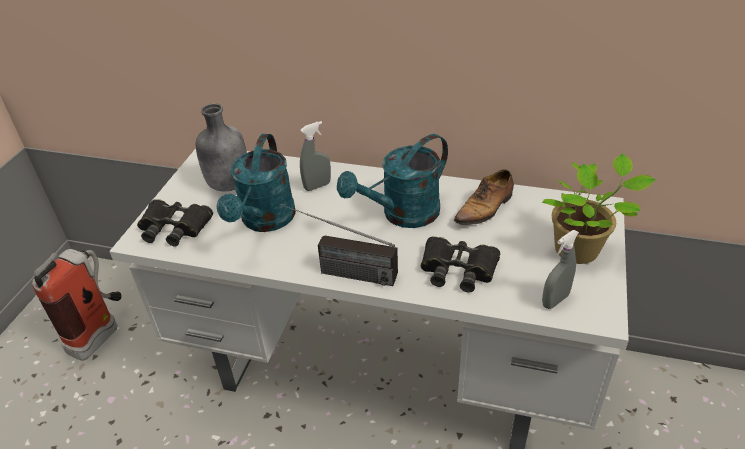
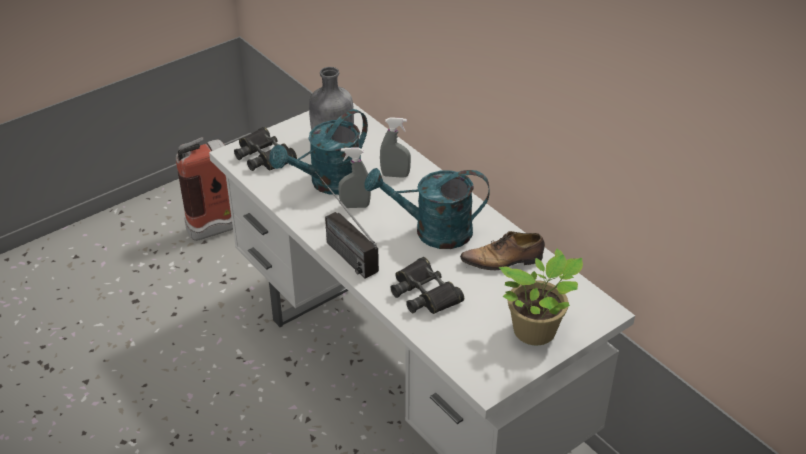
camera: 35 degrees right, 0 degrees up
grey spray bottle [542,230,579,309] -> grey spray bottle moved to [338,148,371,208]

